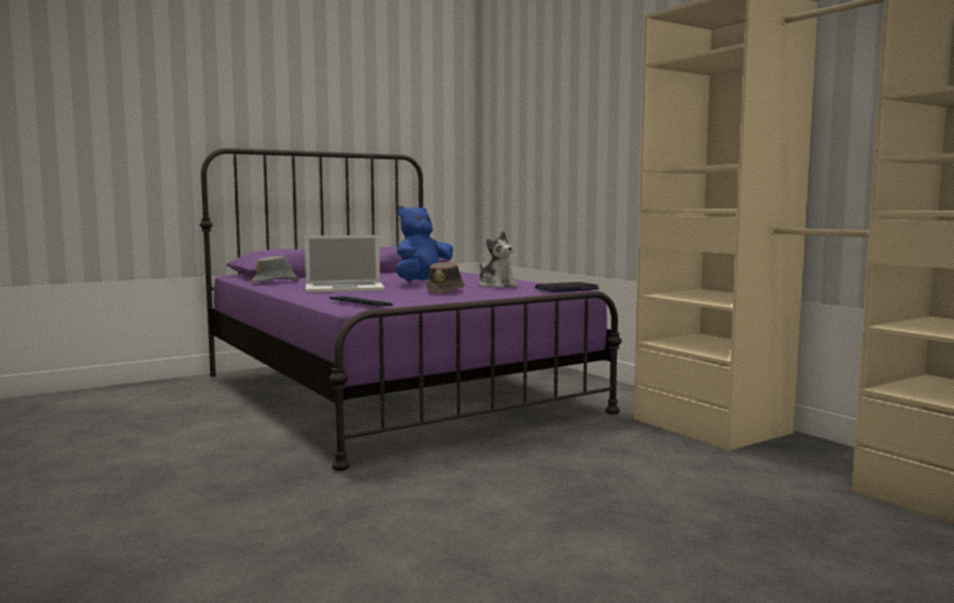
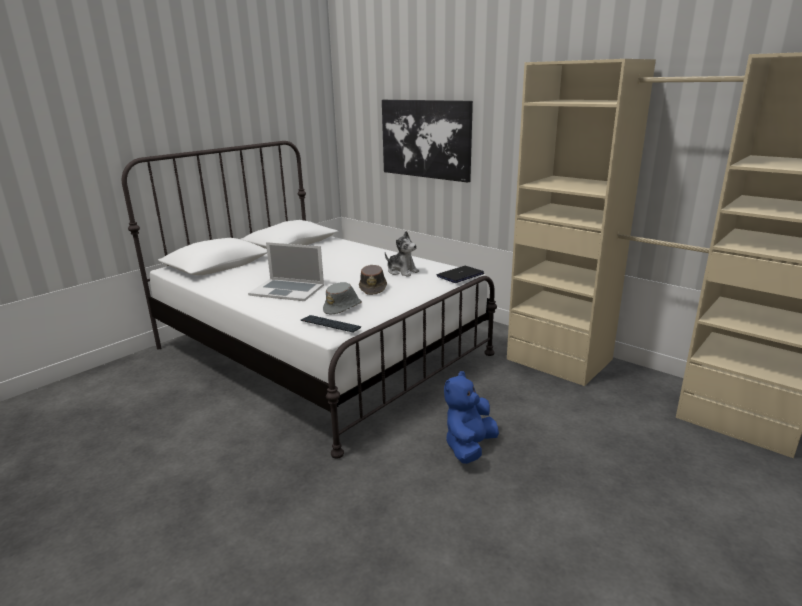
camera: 15 degrees left, 15 degrees up
purple bed [200,148,622,471] -> white bed [122,141,497,459]
grey hat [252,256,299,282] -> grey hat moved to [323,282,362,315]
laptop [305,235,385,293] -> laptop turned 45 degrees clockwise [248,242,324,301]
blue plush toy [396,206,453,282] -> blue plush toy moved to [444,371,499,464]
none -> picture [382,100,473,183]

